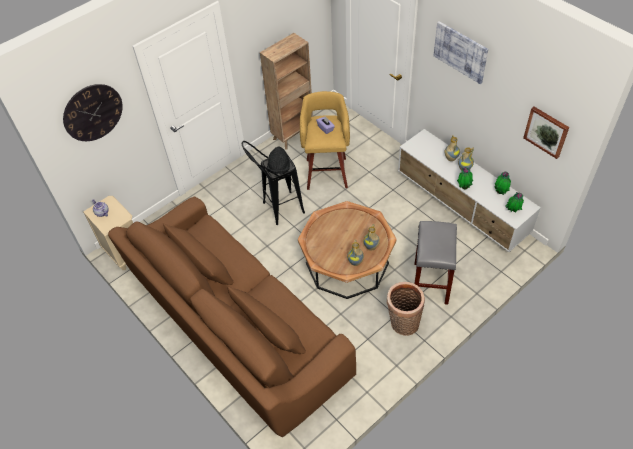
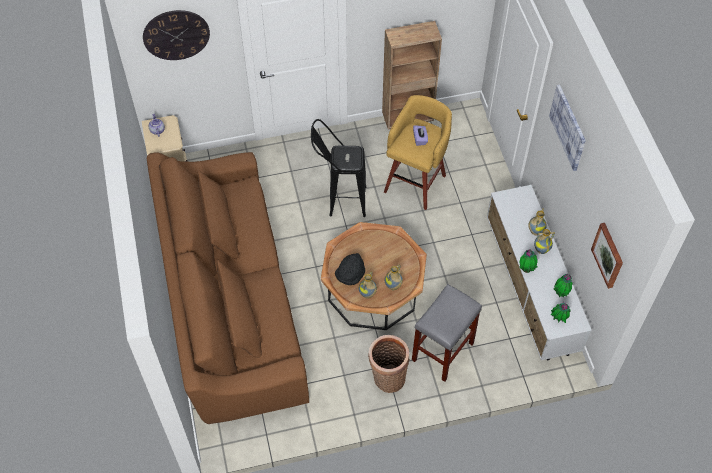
camera: 25 degrees right, 5 degrees up
black hat [267,146,290,174] -> black hat moved to [335,253,365,285]

